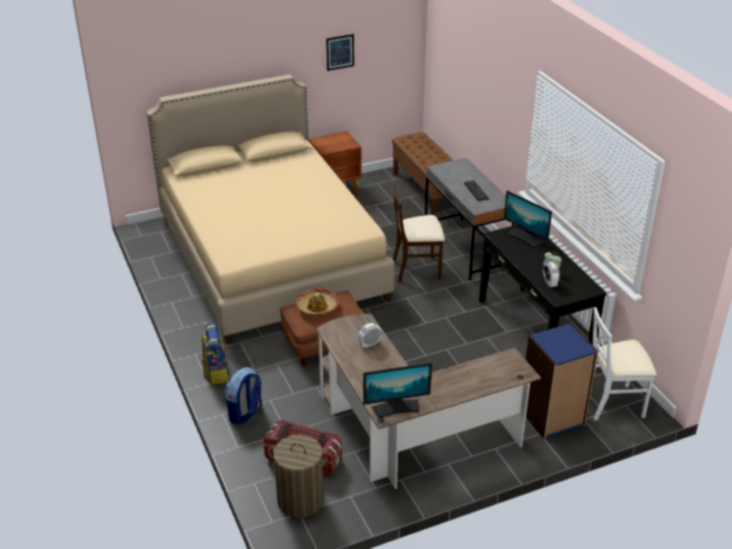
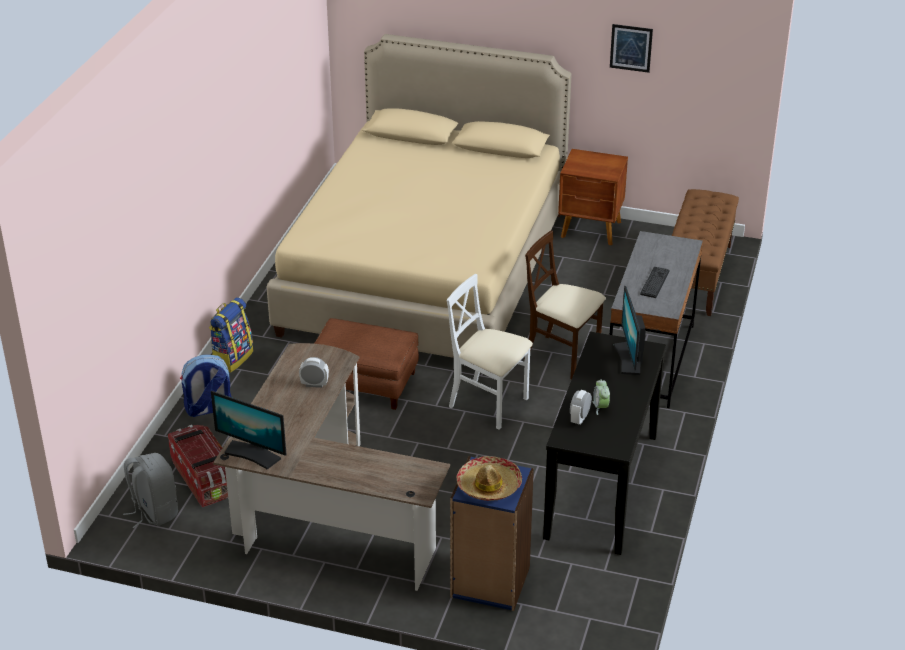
camera: 40 degrees right, 0 degrees up
laundry basket [268,434,327,518] -> grey backpack [123,453,178,528]
hat [296,288,339,316] -> hat moved to [457,456,522,501]
white chair [593,307,657,420] -> white chair moved to [447,274,533,430]

